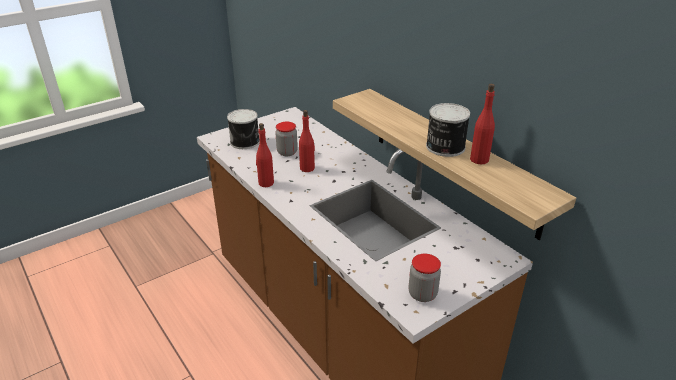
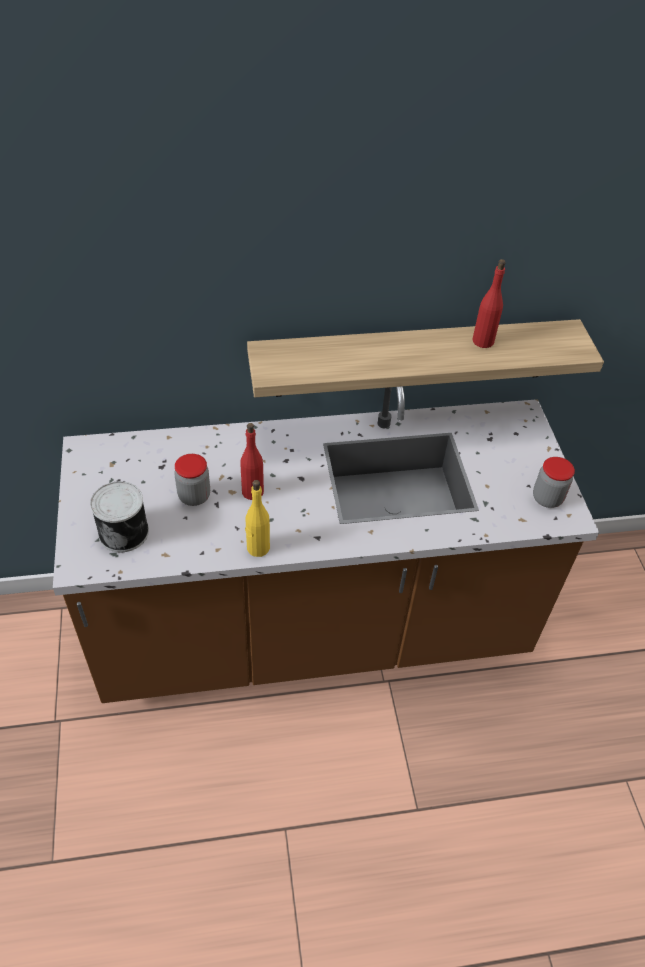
camera: 65 degrees left, 15 degrees up
red bottle [256,123,274,187] -> yellow bottle [245,480,270,557]
can [426,103,470,157] -> none

